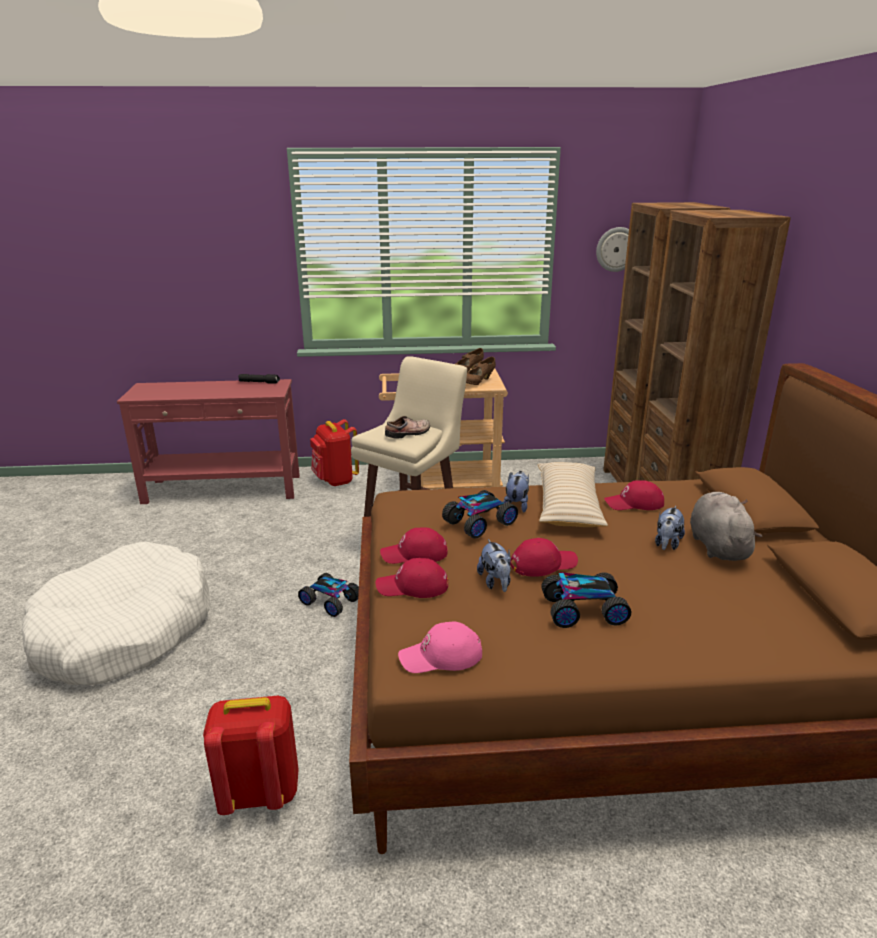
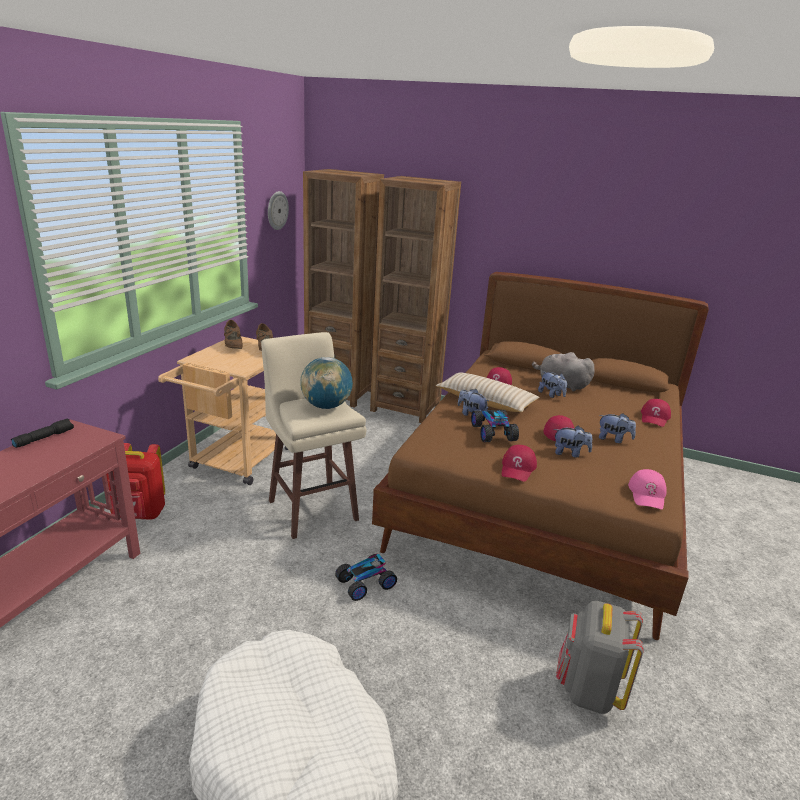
camera: 65 degrees left, 0 degrees up
red backpack [203,696,299,815] -> grey backpack [556,601,644,714]
red cap [376,558,448,598] -> red cap moved to [641,399,671,427]
shoe [385,416,430,439] -> globe [300,357,353,409]
toy car [541,572,631,628] -> plush toy [599,413,636,443]

